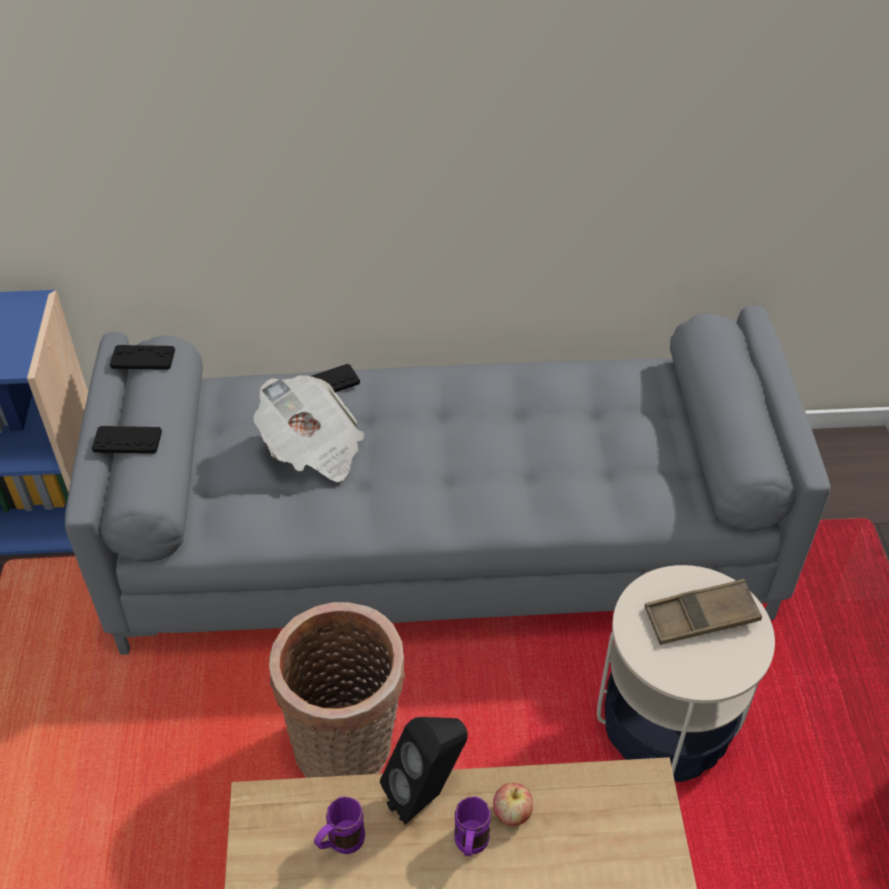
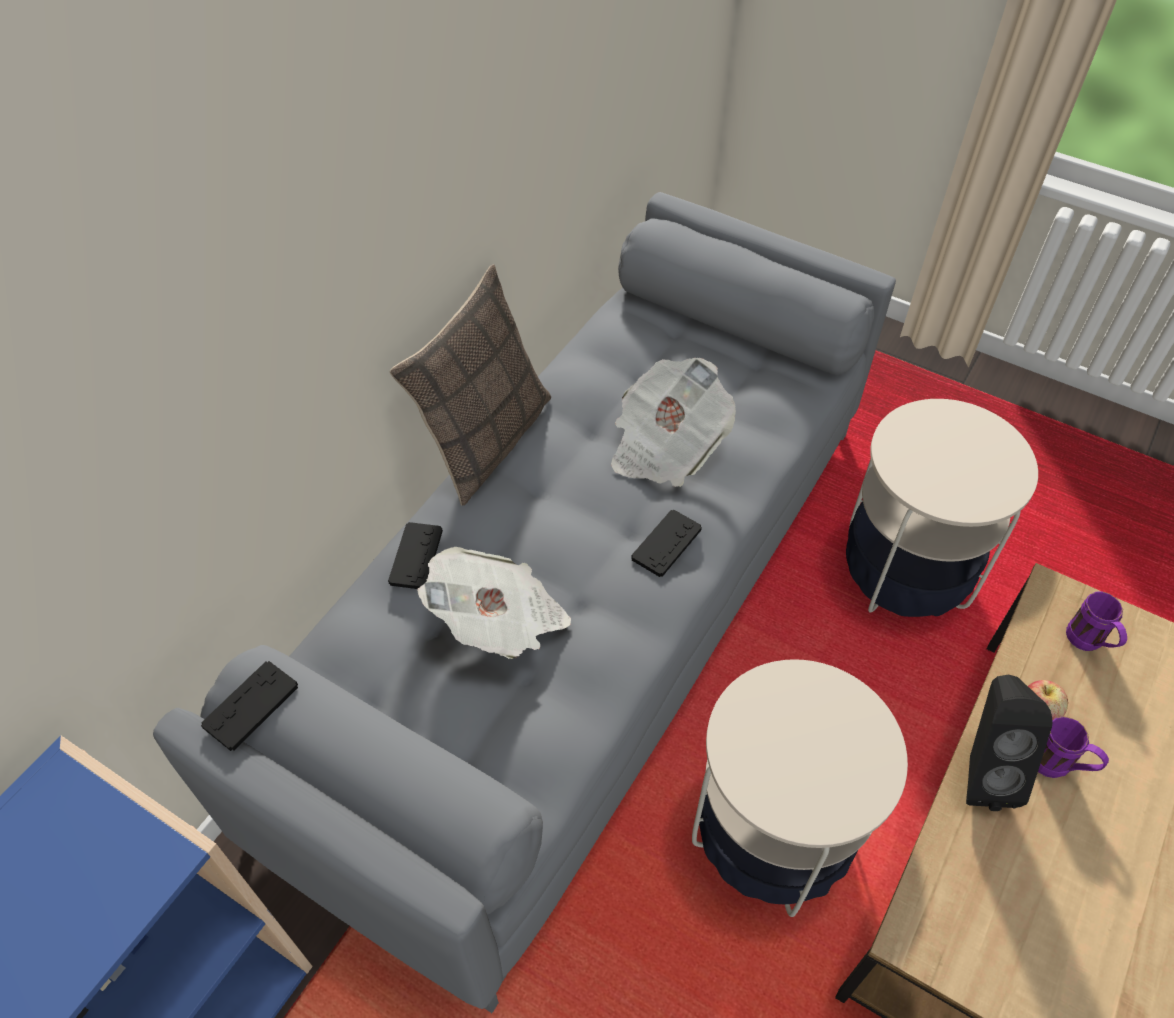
camera: 55 degrees left, 5 degrees up
black game controller [92,426,162,454] -> black game controller moved to [631,510,702,577]
basket [269,602,405,778] -> beige side table [692,659,908,917]
purple mug [314,797,365,854] -> purple mug moved to [1066,592,1127,651]
brown tray [645,579,762,645] -> none
none -> pillow [390,264,551,506]
none -> newspaper [611,358,736,487]

